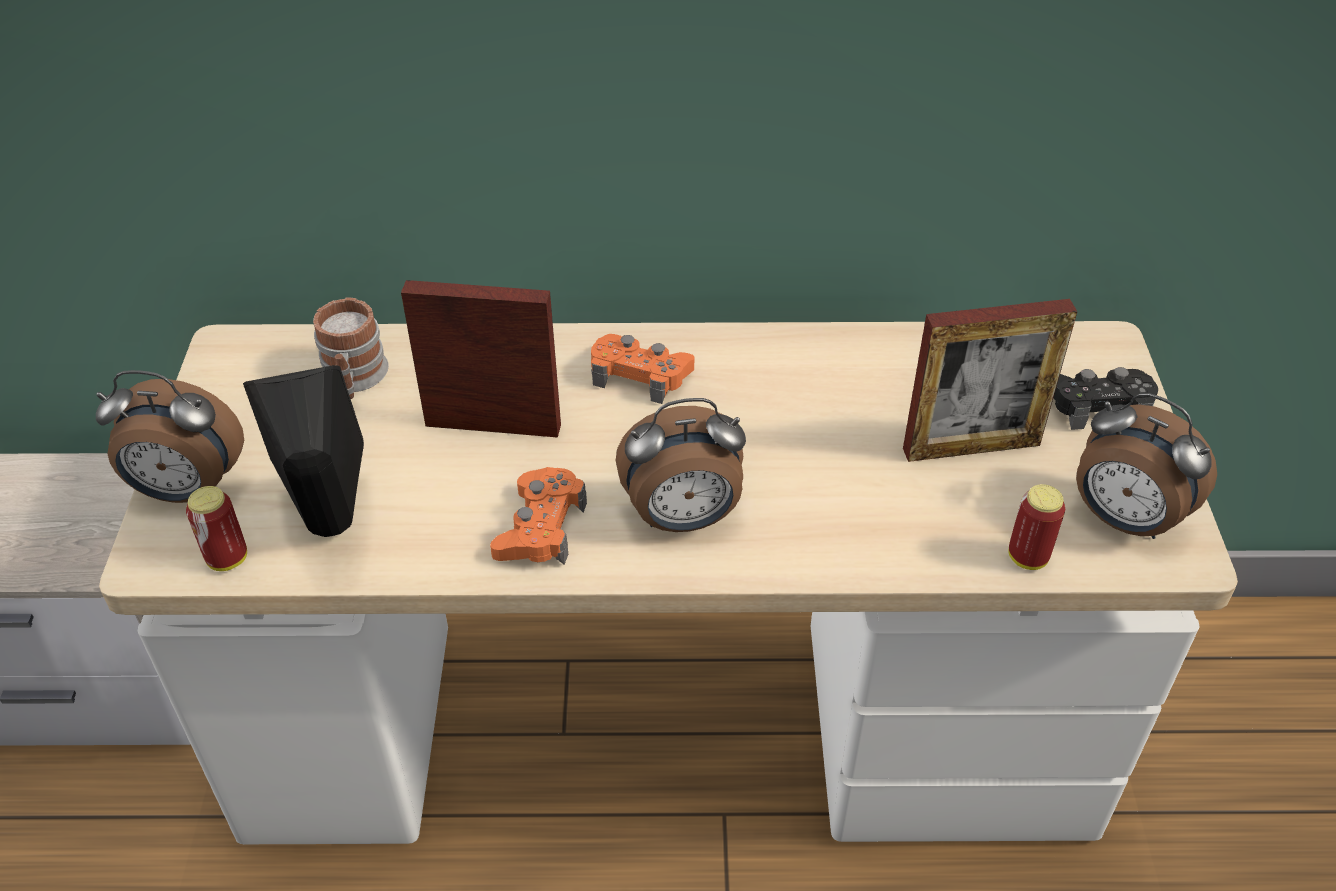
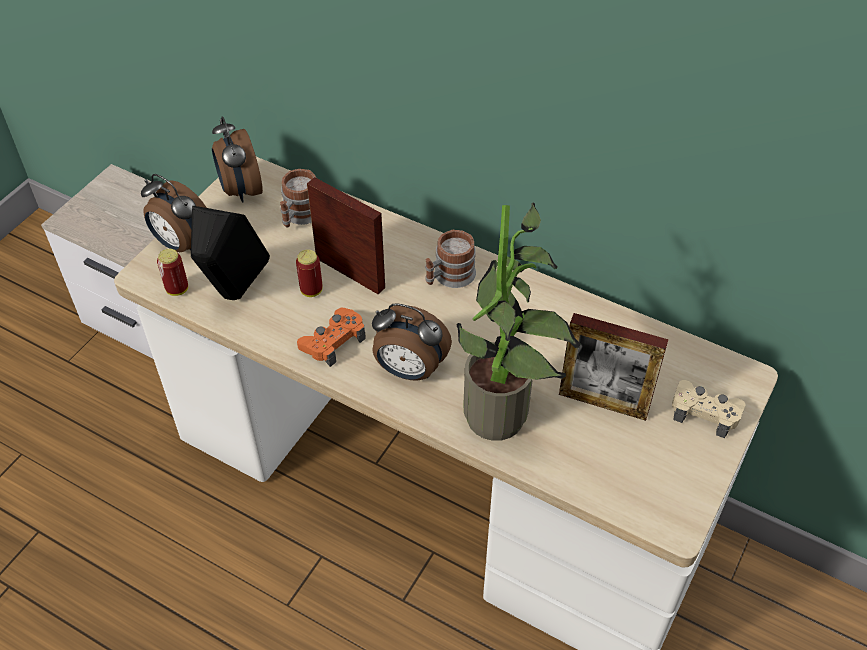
camera: 30 degrees right, 5 degrees up
orange game controller [591,334,694,404] -> mug [425,230,476,288]
can [1008,484,1065,570] -> can moved to [296,249,323,297]
black game controller [1053,367,1158,430] -> beige game controller [672,380,745,438]
alarm clock [1076,393,1217,539] -> alarm clock moved to [212,116,263,202]
none -> potted plant [456,203,581,441]

